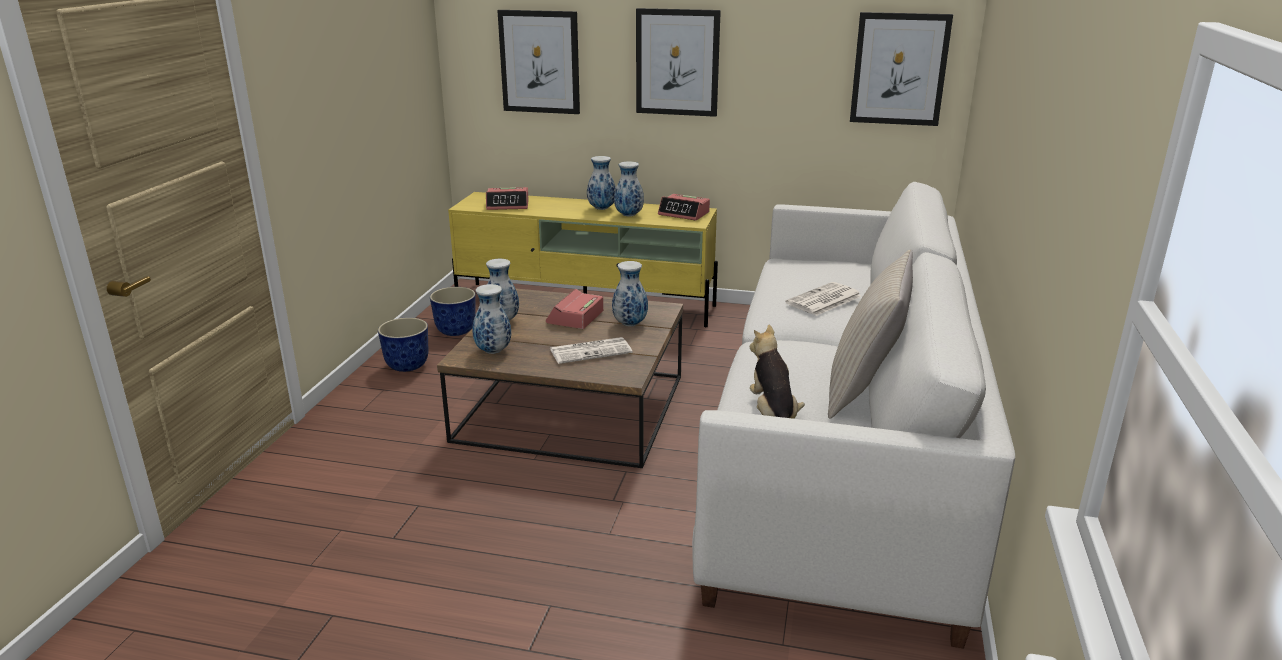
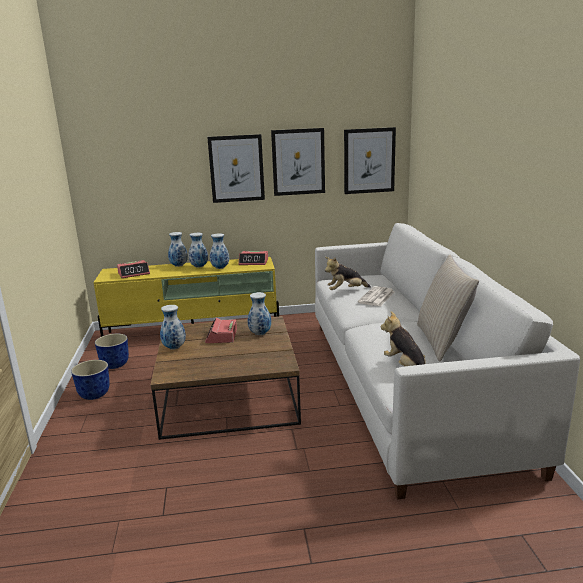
camera: 20 degrees left, 5 degrees down
vase [472,284,511,354] -> vase moved to [168,232,188,267]
picture [497,10,580,114] -> picture moved to [271,128,325,196]
newspaper [550,337,632,364] -> none
none -> plush toy [325,257,371,290]

